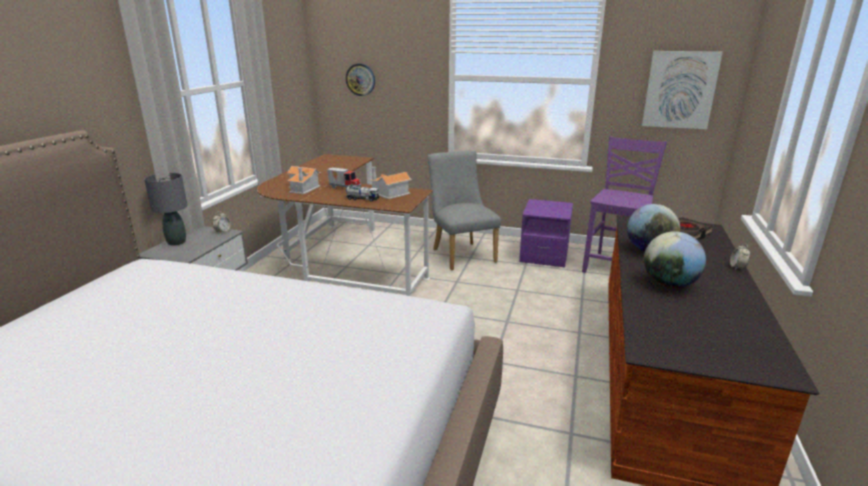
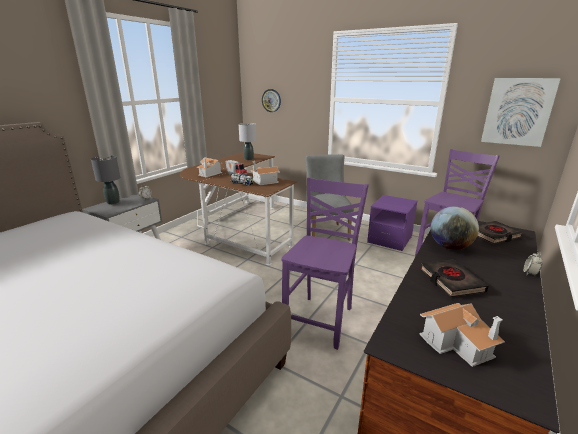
camera: 15 degrees right, 0 degrees up
globe [644,231,706,288] -> black book [420,259,489,297]
none -> grey table lamp [239,123,256,160]
none -> purple chair [281,177,369,350]
none -> toy house [419,303,505,367]

